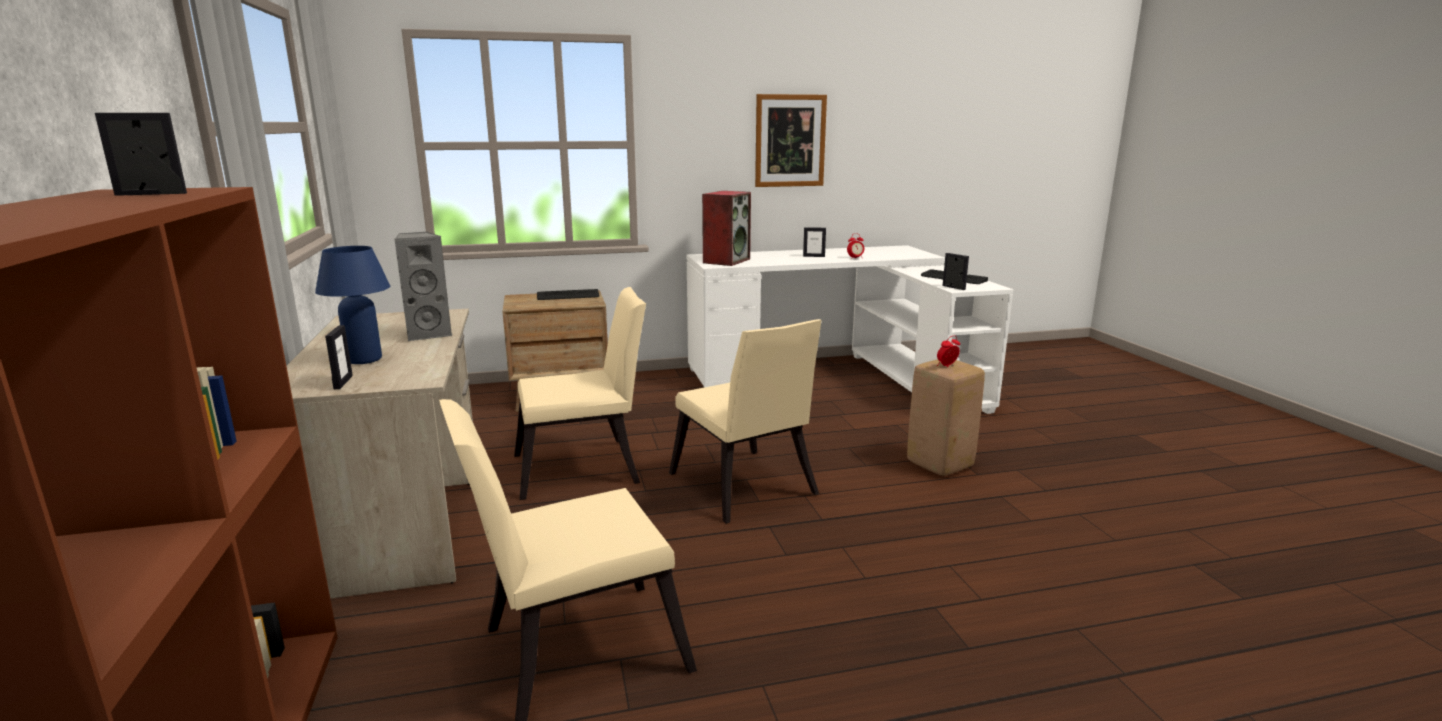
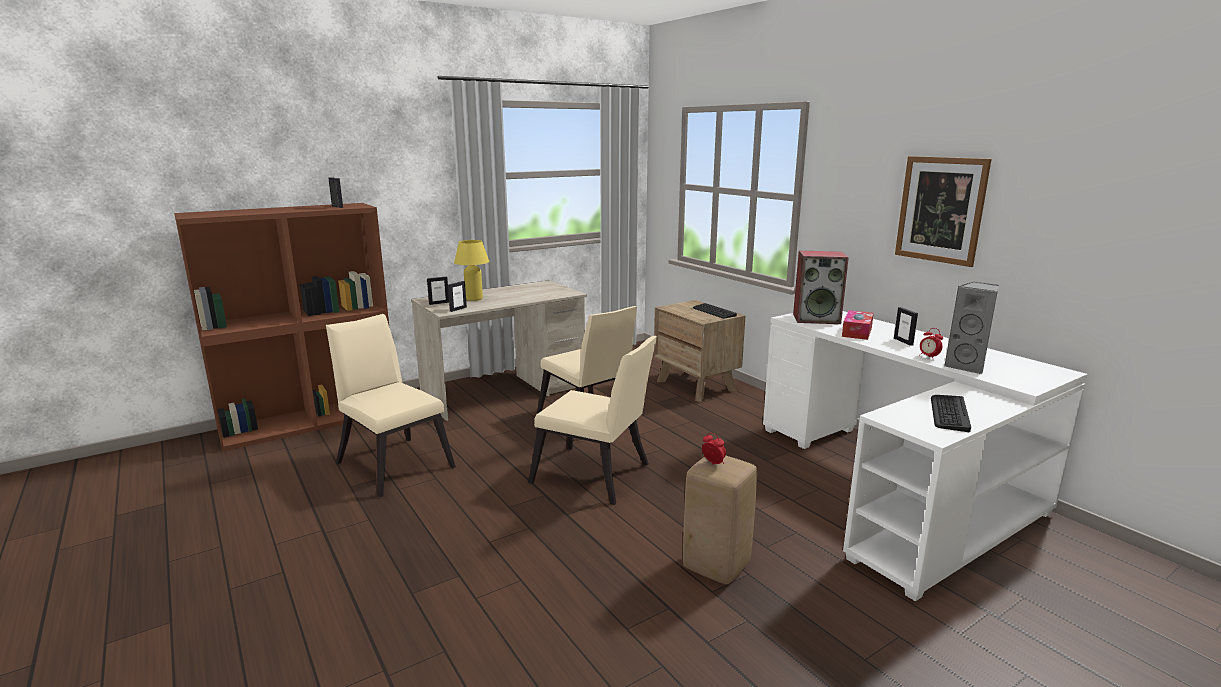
camera: 70 degrees right, 0 degrees up
blue table lamp [315,246,390,364] -> yellow table lamp [454,240,489,301]
grey speaker [394,232,452,342] -> grey speaker moved to [944,282,999,374]
beige chair [669,319,821,524] -> beige chair turned 105 degrees counterclockwise [528,336,657,505]
picture frame [943,253,969,290] -> picture frame moved to [448,281,467,312]
none -> tissue box [842,310,874,340]

